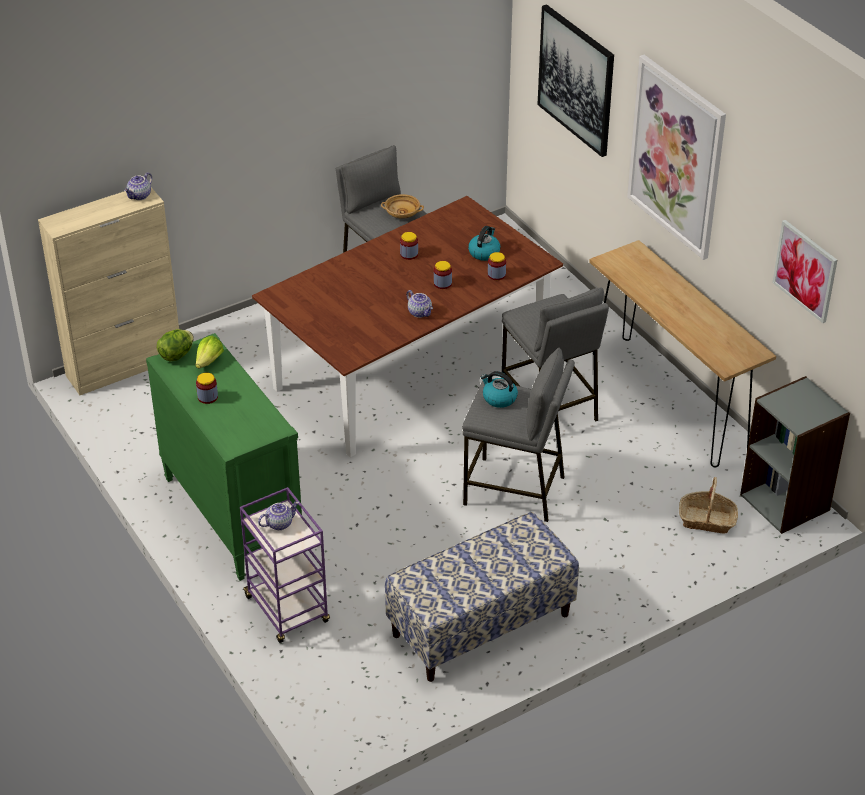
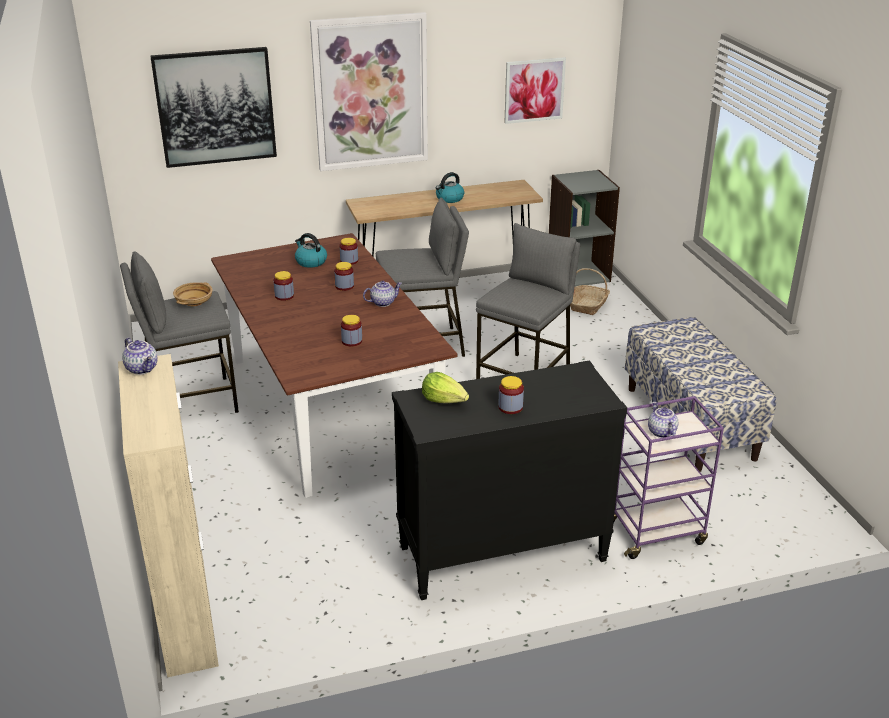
camera: 75 degrees left, 10 degrees down
green dresser [146,333,302,581] -> black dresser [392,360,627,600]
lettuce [157,329,194,361] -> none
kettle [481,371,518,408] -> kettle moved to [436,172,464,203]
none -> jar [341,315,362,346]

